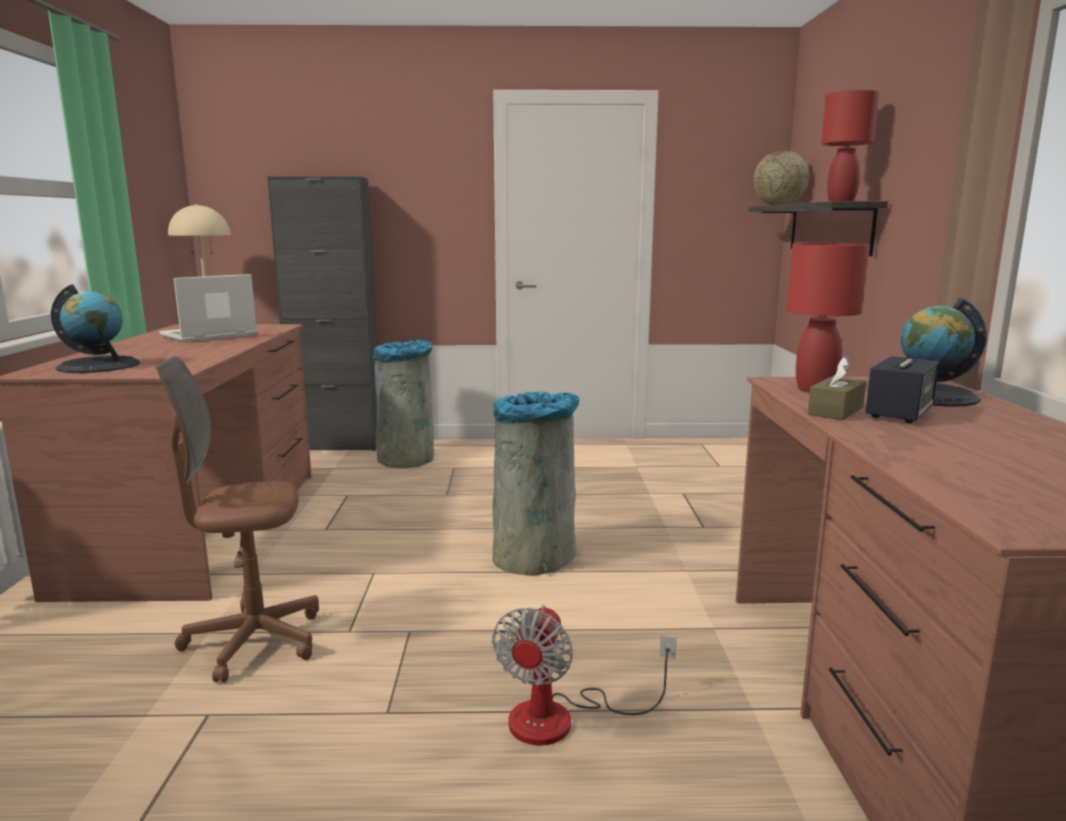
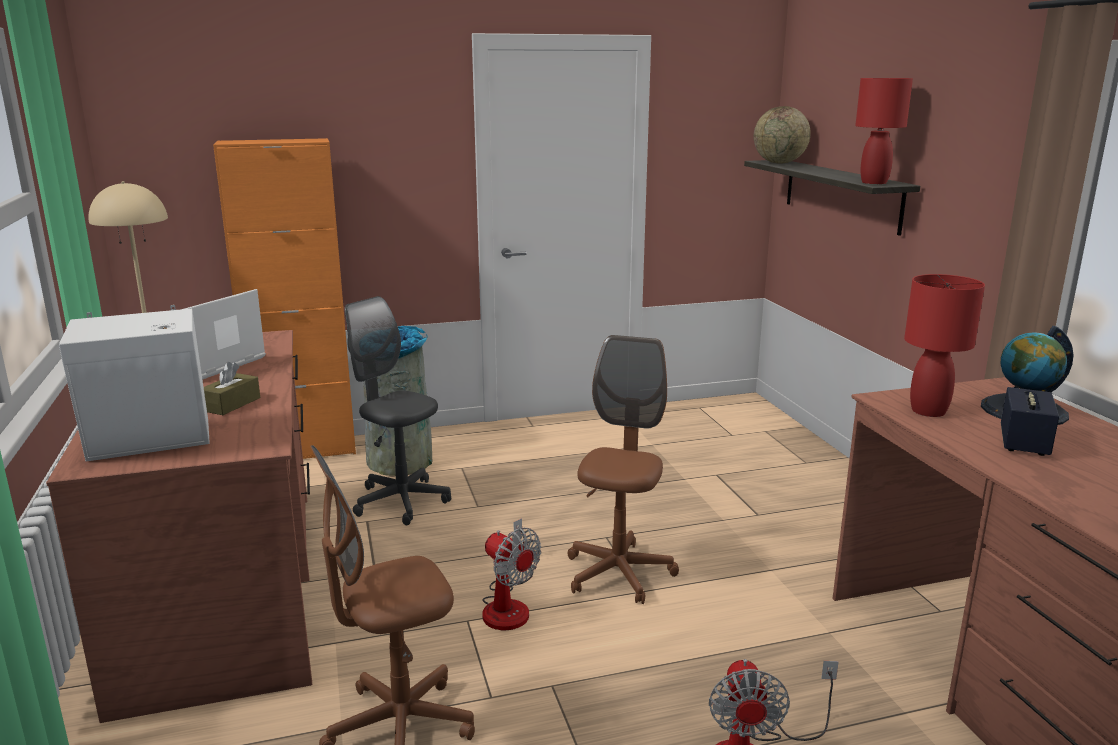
camera: 15 degrees left, 5 degrees up
globe [51,284,140,373] -> white speaker [59,305,210,461]
black cabinet [267,176,377,451] -> orange cabinet [213,138,356,459]
grey trash can [493,392,580,576] -> brown office chair [567,335,679,604]
brown tissue box [808,356,866,420] -> brown tissue box moved to [204,362,260,415]
none -> grey office chair [345,296,451,525]
none -> fan [482,518,541,630]

